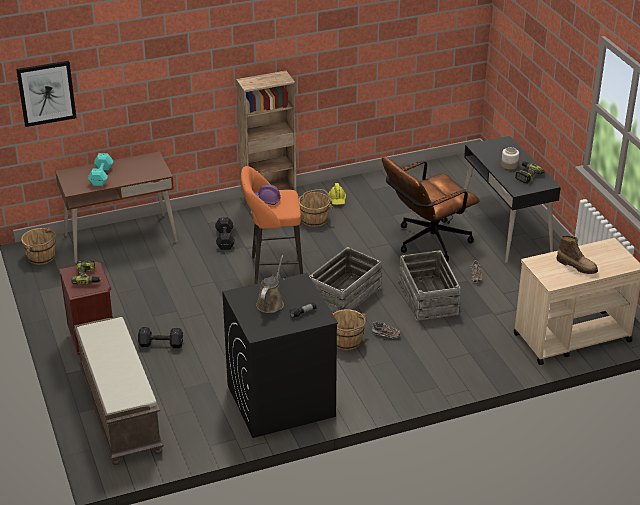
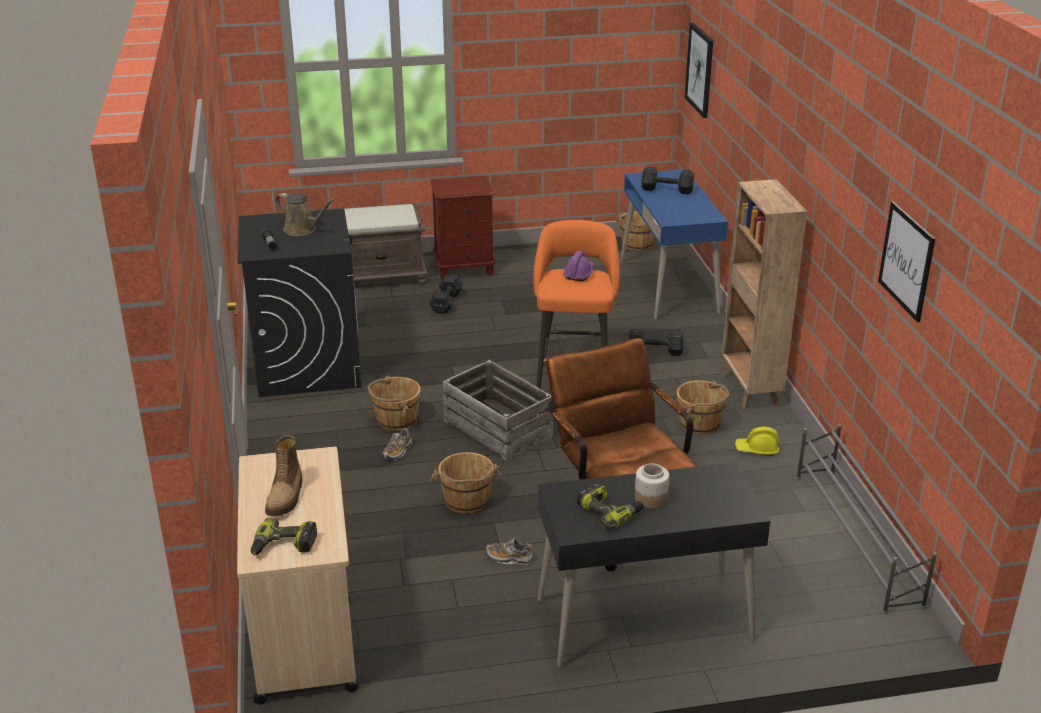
camera: 100 degrees right, 5 degrees down
brown desk [55,151,178,263] -> blue desk [620,169,728,320]
power drill [71,260,101,284] -> power drill moved to [251,517,317,555]
turquoise dumbbell [88,153,113,186] -> black dumbbell [642,167,694,194]
crate [398,250,461,321] -> brown bucket [430,452,502,513]
boot [556,235,598,274] -> boot turned 45 degrees counterclockwise [265,435,302,517]
none -> grey shoe rack [796,424,937,614]
none -> picture [878,201,935,322]

